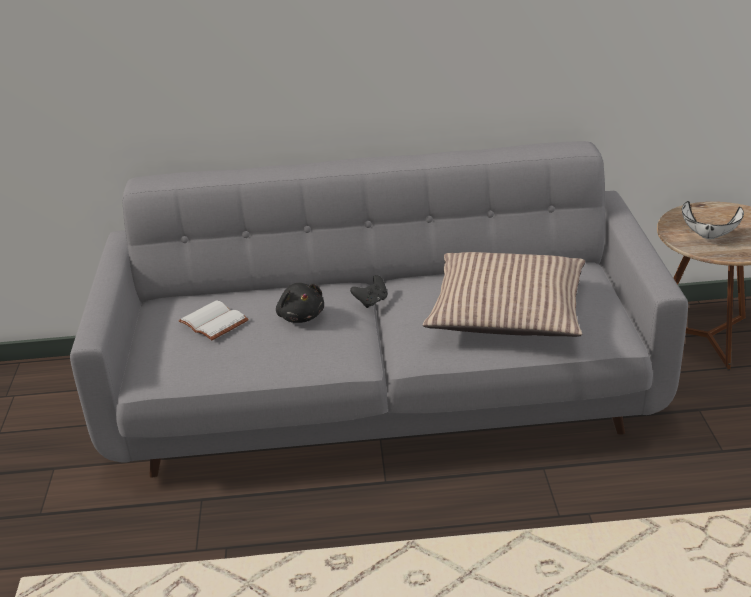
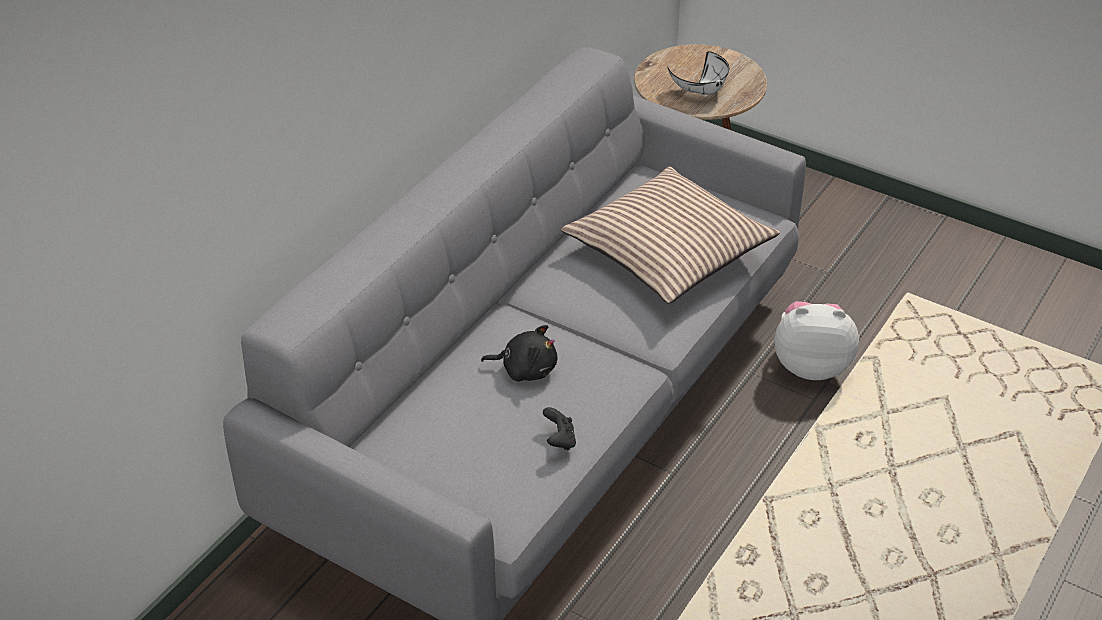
camera: 55 degrees left, 10 degrees up
white book [178,300,249,341] -> none
black game controller [350,275,387,308] -> black game controller moved to [543,407,576,451]
none -> plush toy [774,301,859,380]

